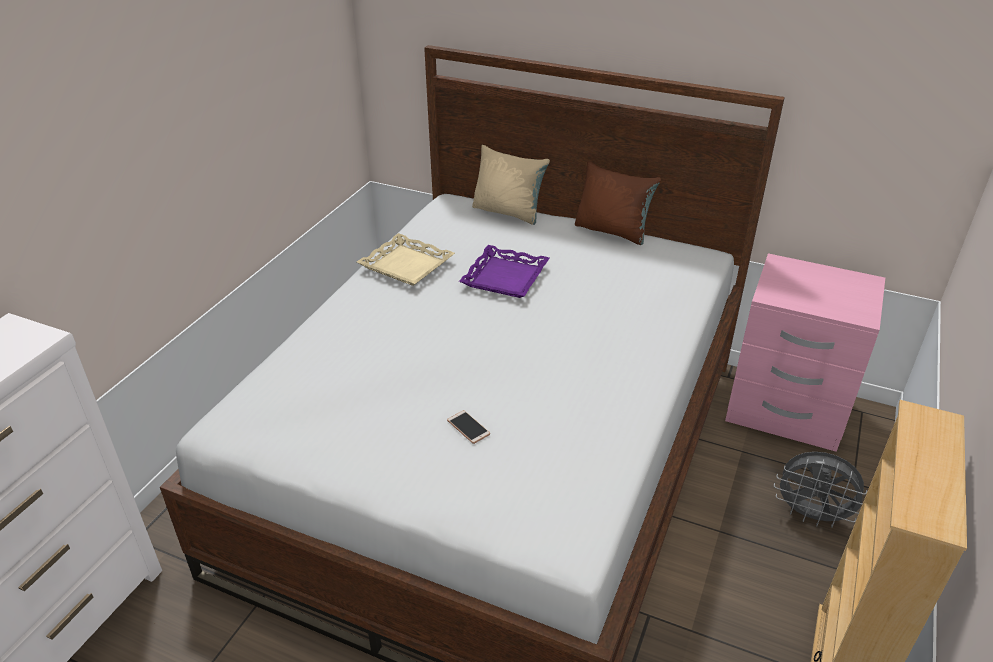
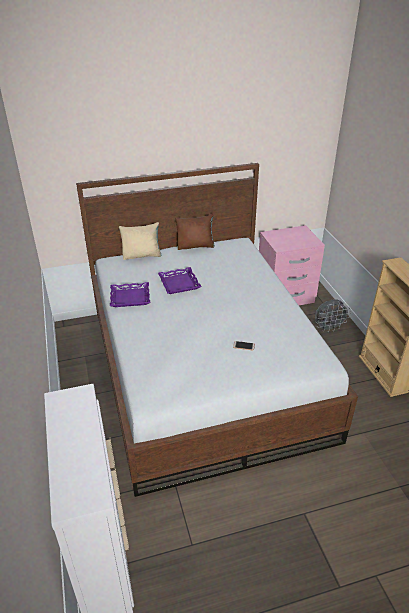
camera: 40 degrees left, 0 degrees up
beige tray [357,233,455,286] -> purple tray [110,282,150,307]

